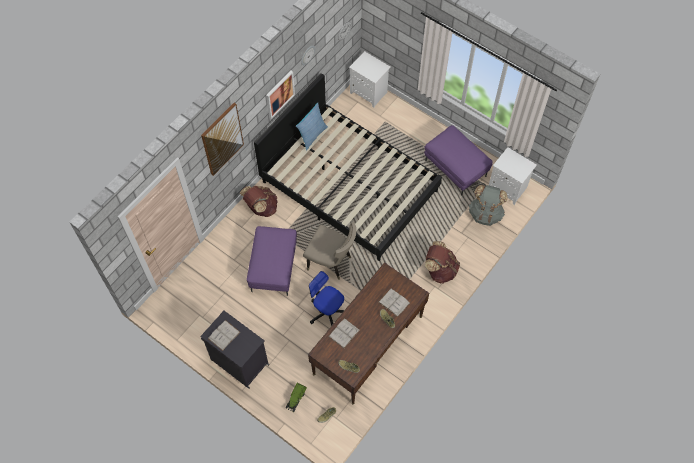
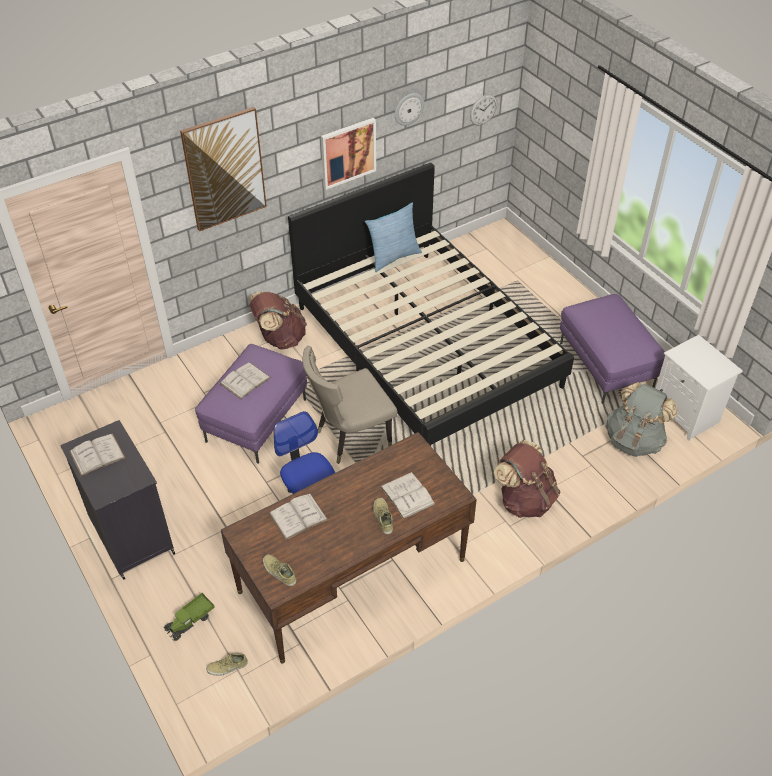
camera: 20 degrees right, 15 degrees down
beige chair [303,222,356,280] -> beige chair turned 105 degrees clockwise [303,346,397,464]
white nightstand [349,51,391,108] -> none
none -> white book [220,362,271,399]

